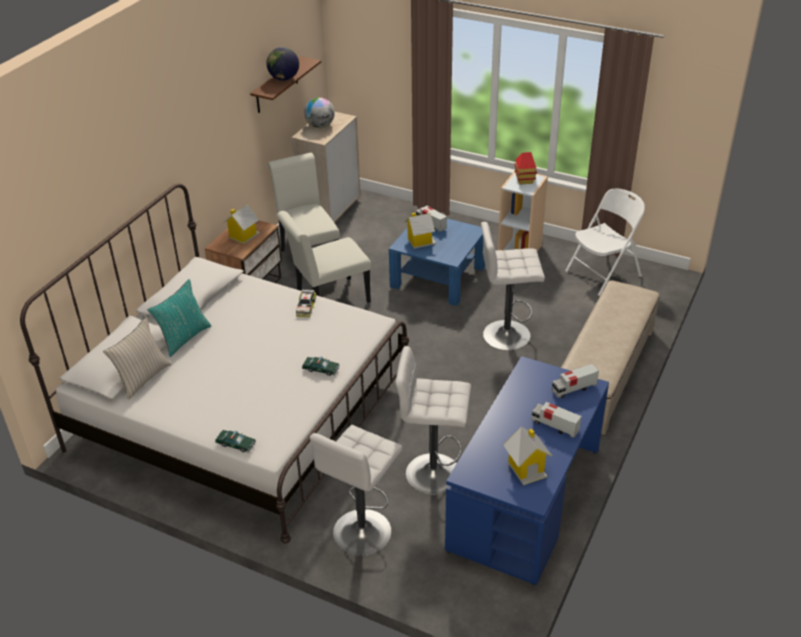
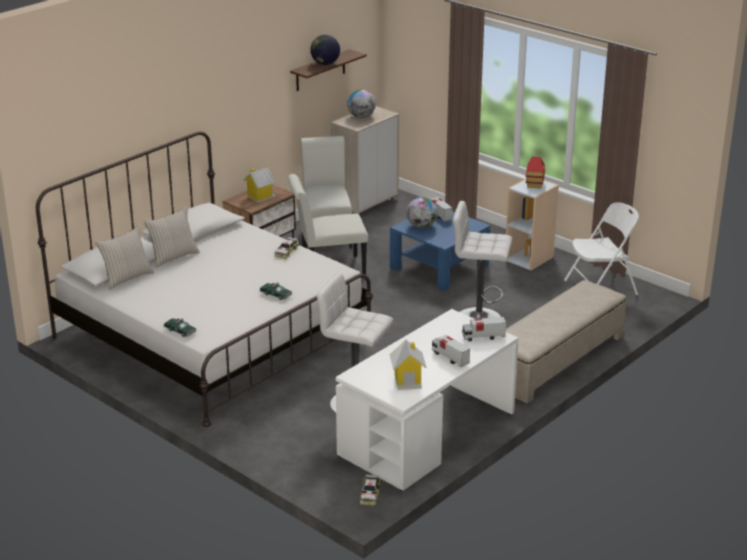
camera: 15 degrees right, 10 degrees down
turquoise pillow [148,279,211,357] -> beige pillow [143,206,200,268]
white stool [310,425,402,556] -> none
toy house [405,213,436,249] -> globe [407,197,437,228]
blue desk [445,356,609,585] -> white desk [336,309,519,491]
none -> toy car [360,474,380,505]

